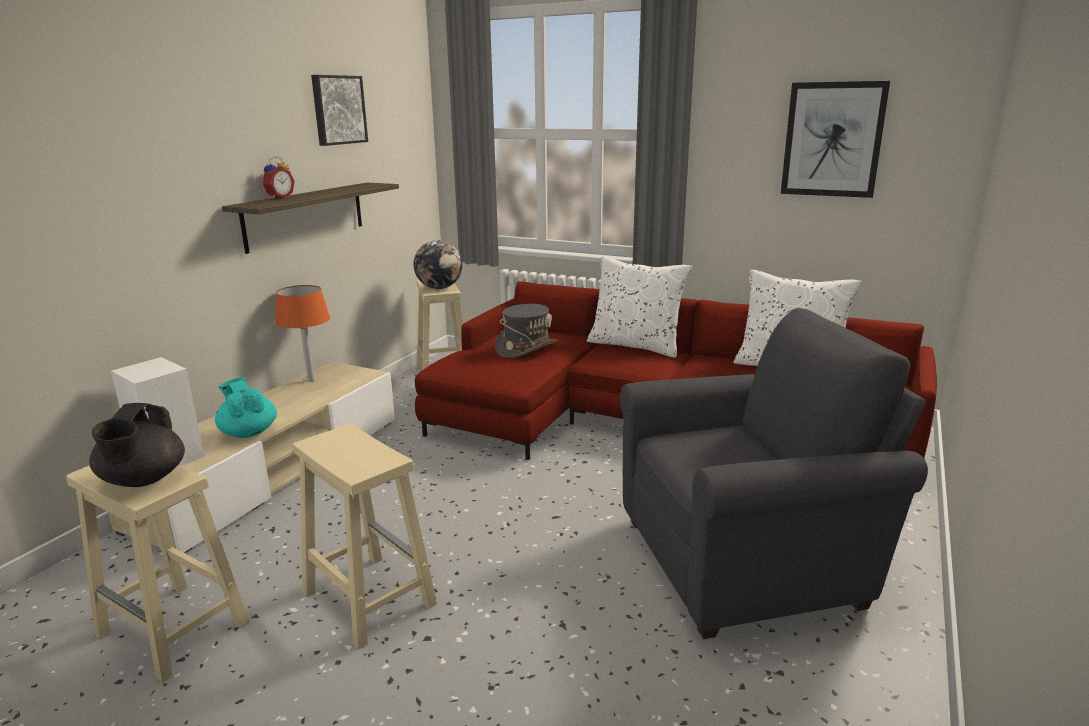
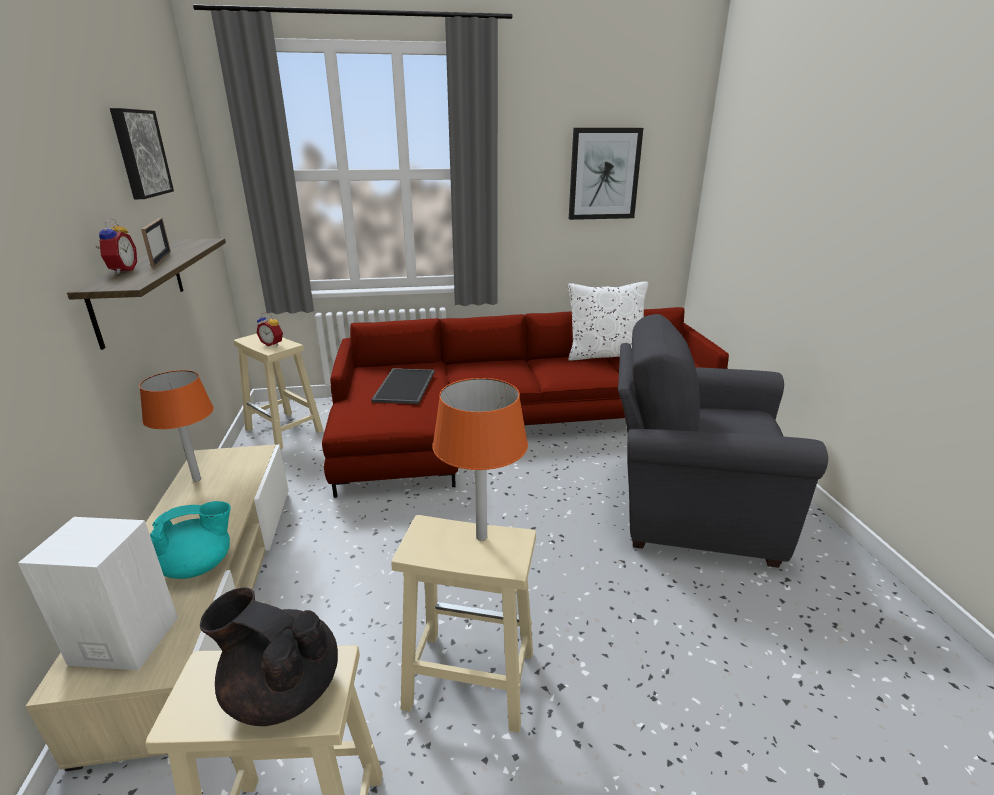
camera: 35 degrees left, 5 degrees up
black teapot [89,403,185,487] -> black teapot turned 150 degrees clockwise [200,587,338,726]
turquoise teapot [215,377,277,438] -> turquoise teapot turned 135 degrees clockwise [150,501,231,579]
globe [414,240,462,289] -> alarm clock [256,313,283,346]
grey hat [495,304,558,358] -> tray [371,368,435,404]
white pillow [587,256,692,358] -> none
grey armchair [620,308,928,639] -> grey armchair turned 120 degrees counterclockwise [618,314,828,568]
none -> picture frame [141,218,171,267]
none -> orange table lamp [432,378,528,541]

